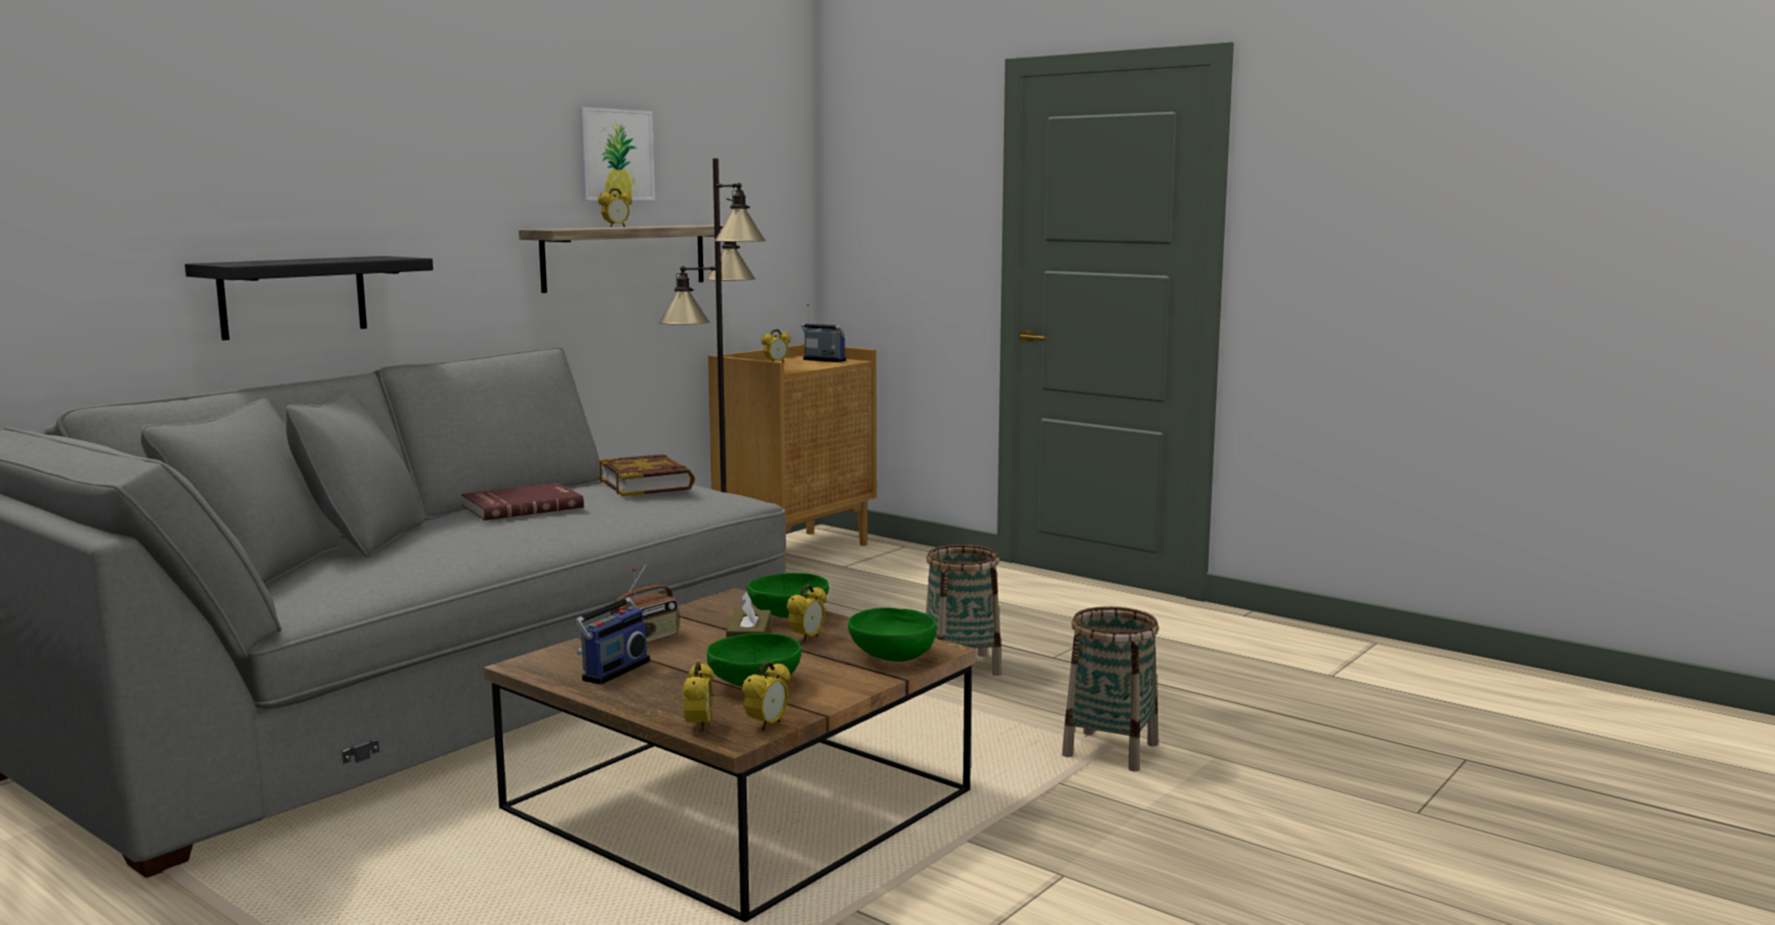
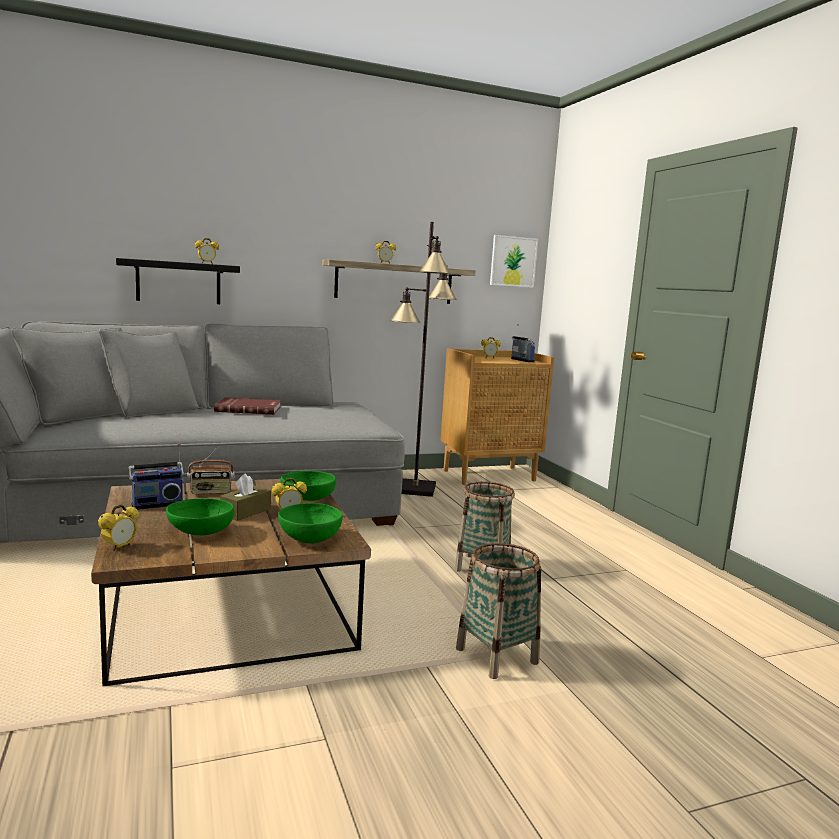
camera: 30 degrees right, 0 degrees up
picture [578,107,655,200] -> picture moved to [490,235,538,288]
book [598,454,695,496] -> none
alarm clock [742,661,790,731] -> alarm clock moved to [195,238,219,264]

